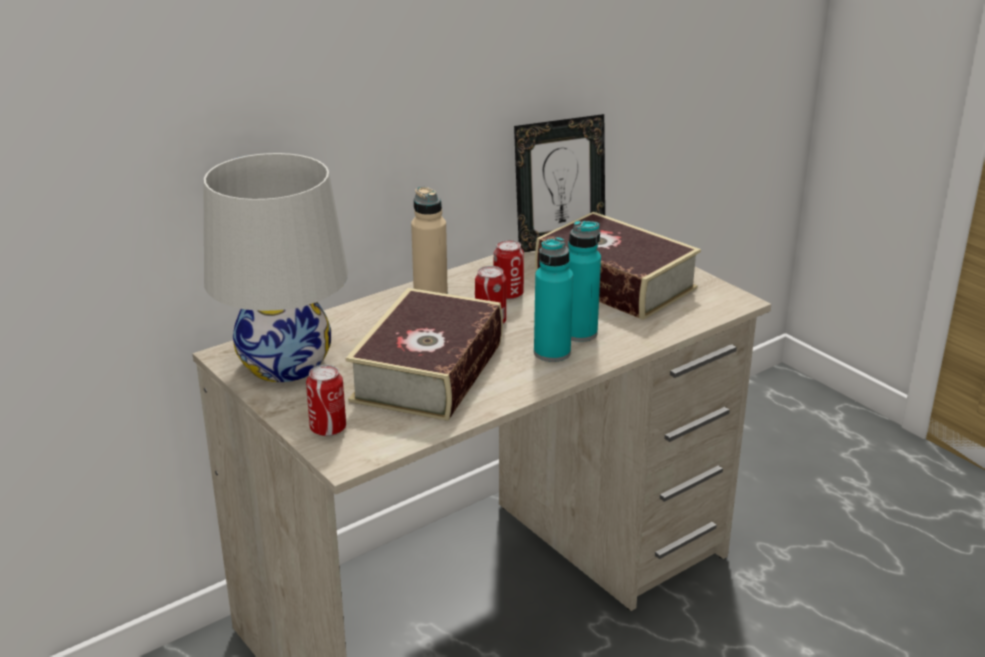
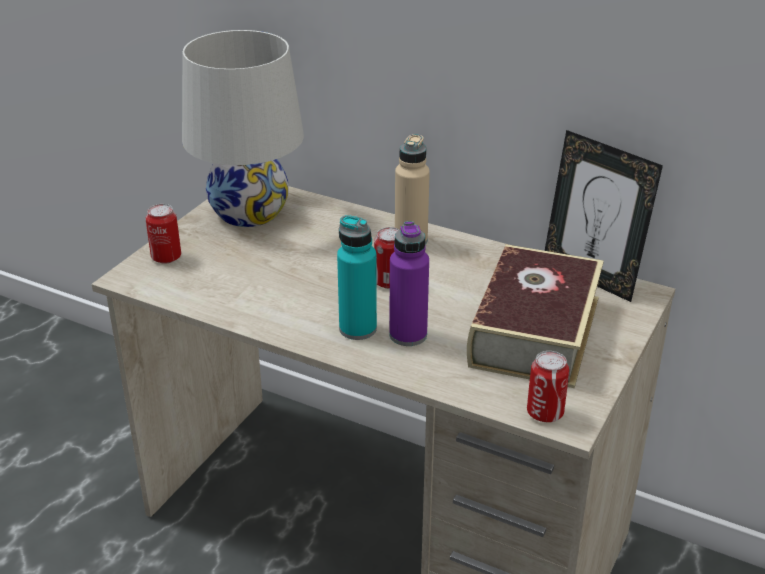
camera: 65 degrees right, 5 degrees up
book [346,288,503,421] -> none
can [494,240,524,300] -> can moved to [527,351,569,422]
turquoise bottle [568,221,601,342] -> purple bottle [389,221,429,346]

